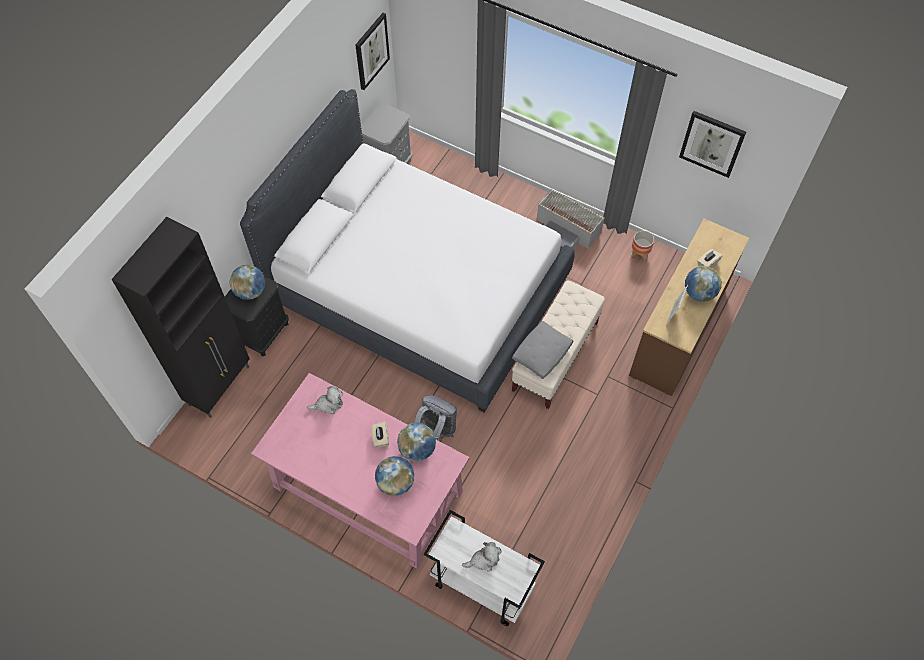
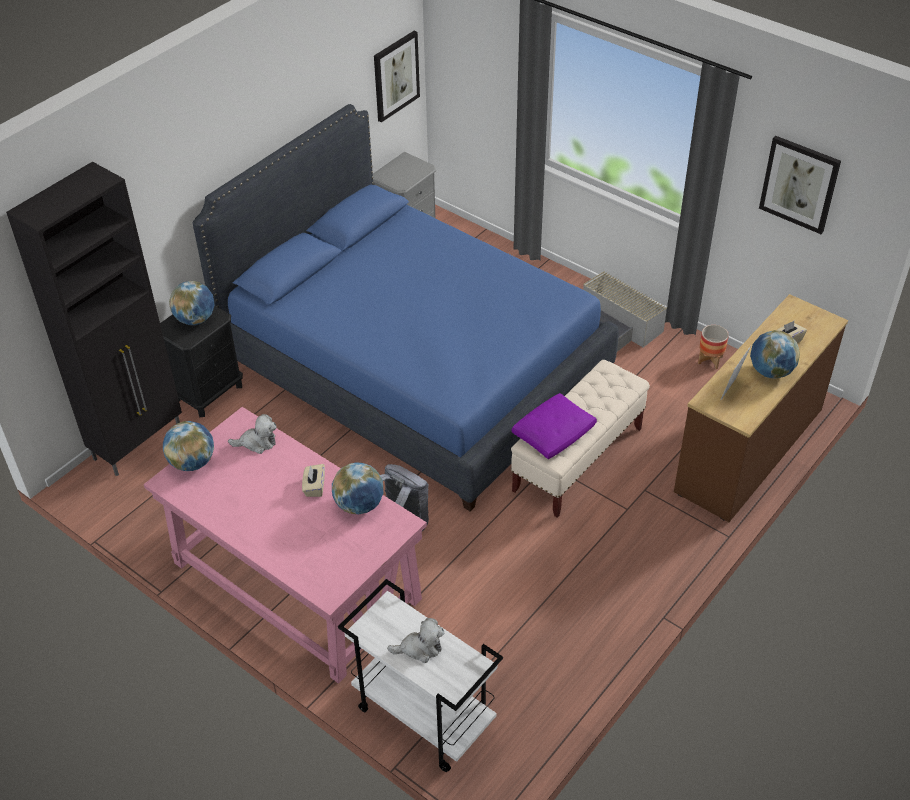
camera: 10 degrees right, 15 degrees down
white bed [240,89,575,412] -> blue bed [193,104,619,511]
globe [375,456,414,496] -> globe moved to [163,421,214,471]
grey pillow [512,321,573,379] -> purple pillow [512,393,597,459]

